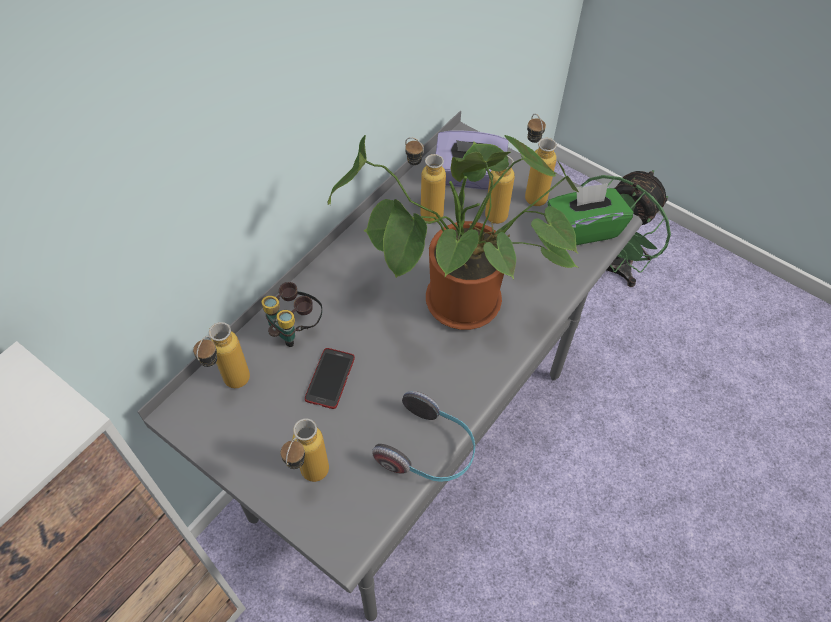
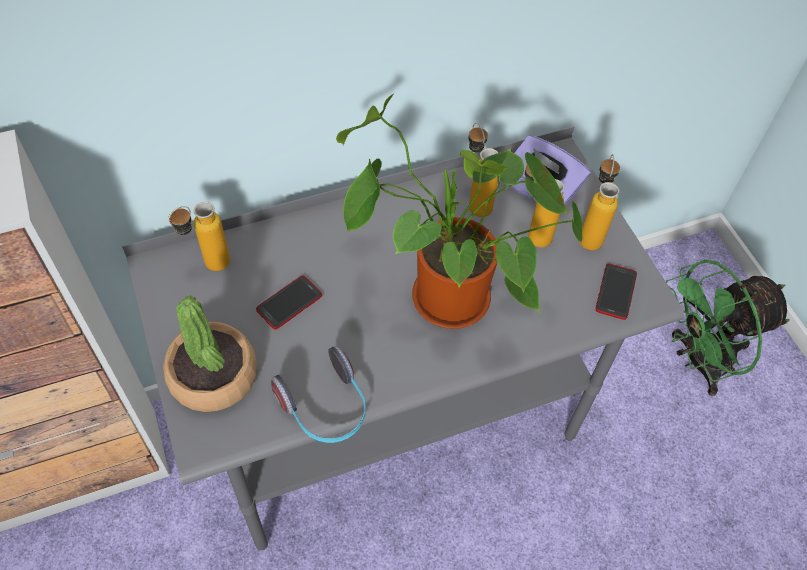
camera: 30 degrees right, 0 degrees up
binoculars [261,282,322,347] -> none
bottle [280,418,329,482] -> potted plant [163,295,257,412]
green tissue box [548,183,634,245] -> phone [596,264,637,320]

